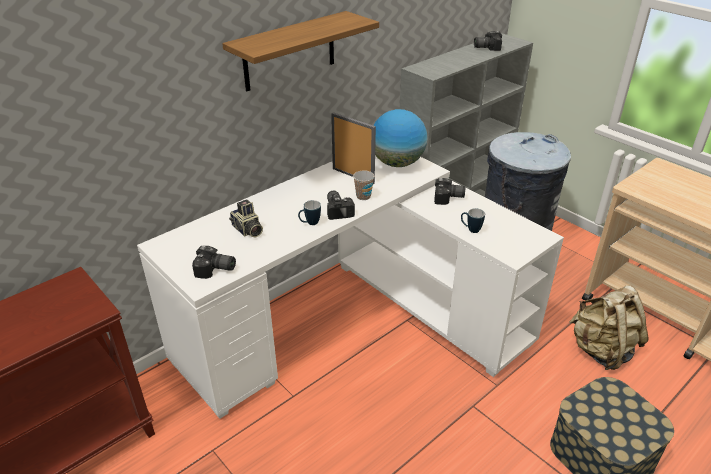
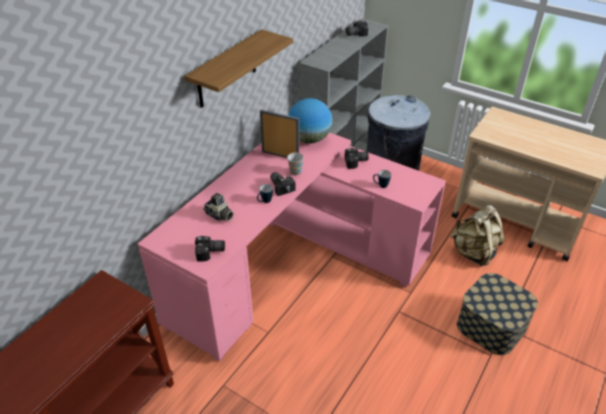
camera: 15 degrees left, 5 degrees up
white desk [137,155,564,419] -> pink desk [138,132,446,361]

